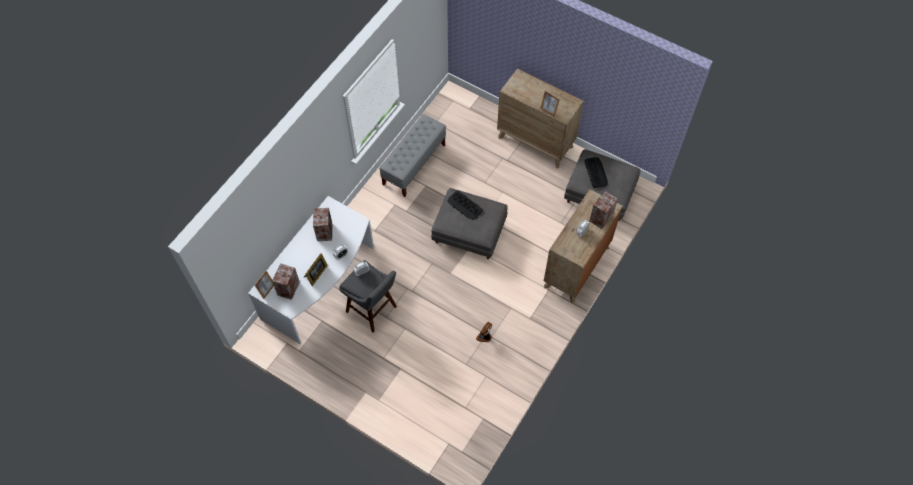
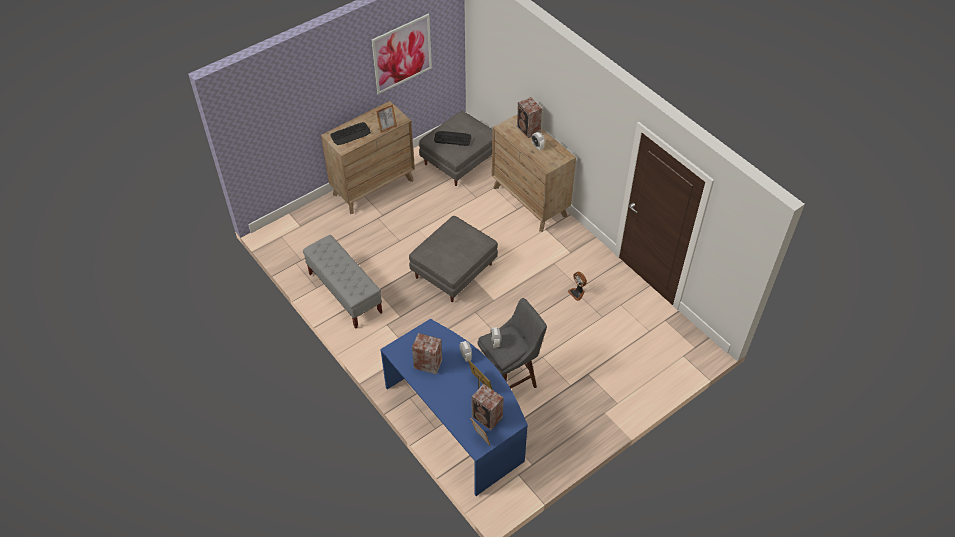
camera: 70 degrees left, 10 degrees down
white desk [248,196,374,344] -> blue desk [380,319,528,496]
keyboard [448,191,483,220] -> keyboard moved to [330,122,371,145]
none -> picture [371,14,432,94]

